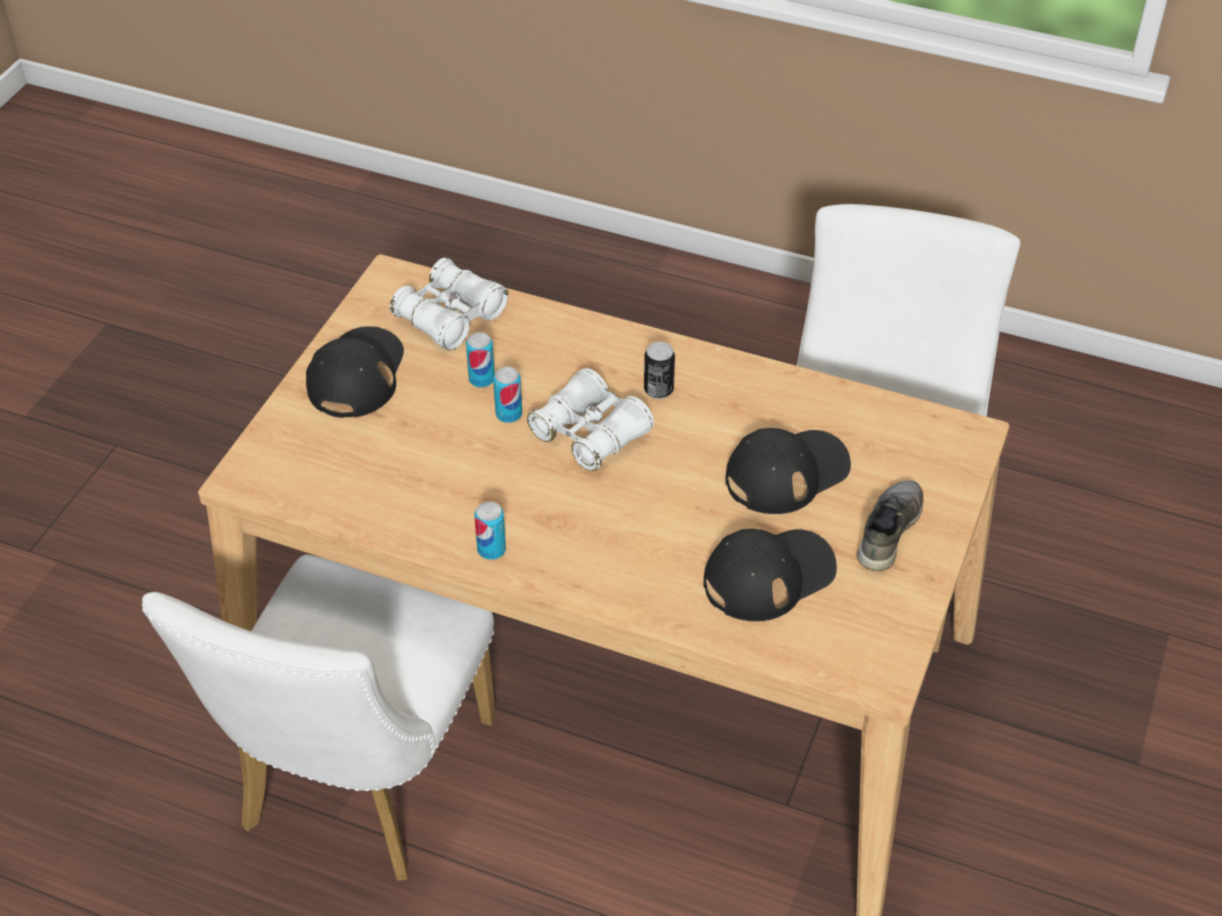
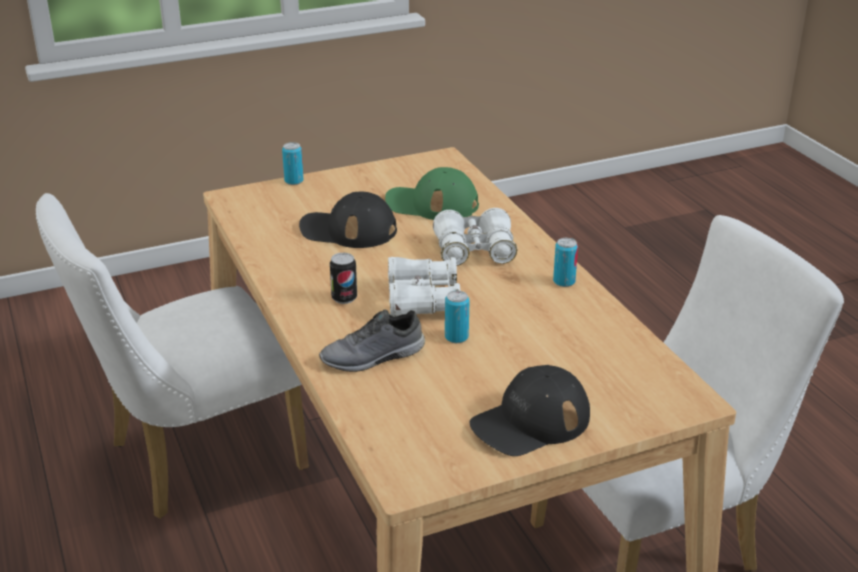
camera: 135 degrees left, 15 degrees down
white binoculars [390,257,508,350] -> white binoculars moved to [433,208,517,266]
can [466,332,495,388] -> can moved to [282,142,303,185]
black cap [704,529,837,621] -> green cap [385,167,479,220]
grey shoe [857,480,923,571] -> grey shoe moved to [319,310,425,372]

